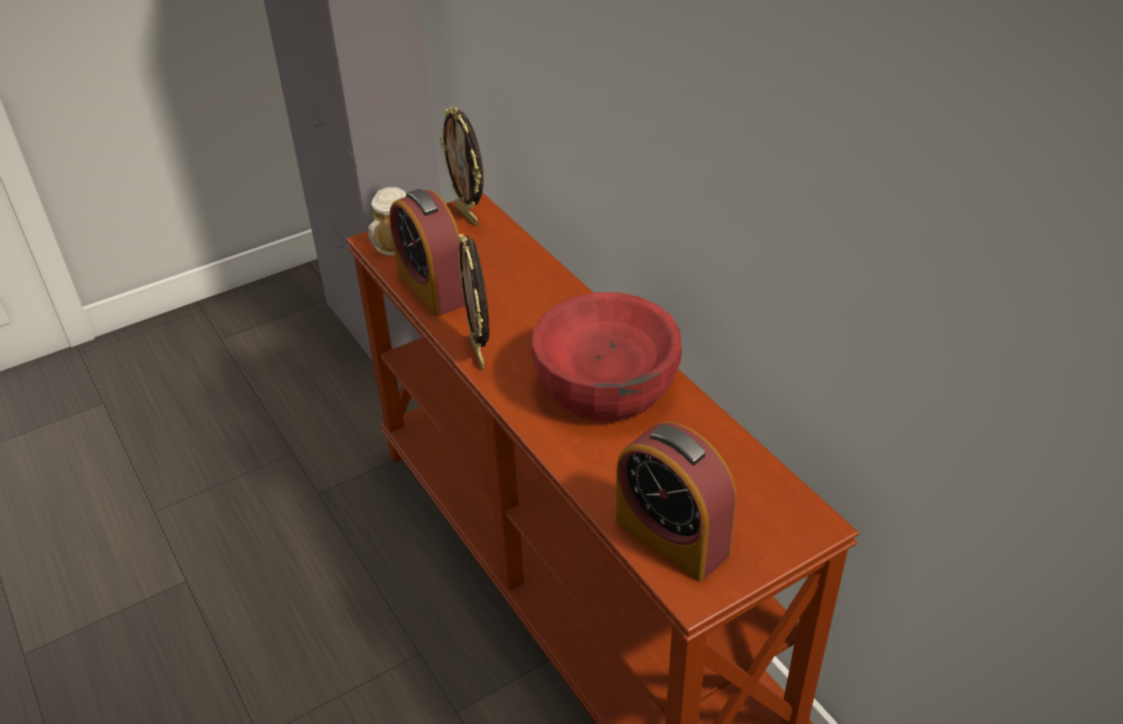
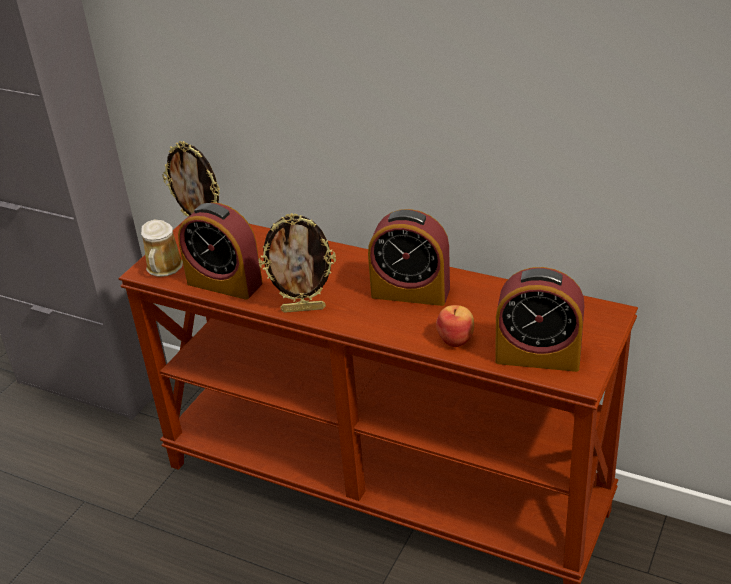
camera: 30 degrees left, 5 degrees down
picture frame [458,234,489,369] -> picture frame turned 45 degrees counterclockwise [259,213,336,313]
red bowl [531,292,682,421] -> alarm clock [368,209,450,306]
none -> apple [436,305,474,347]

